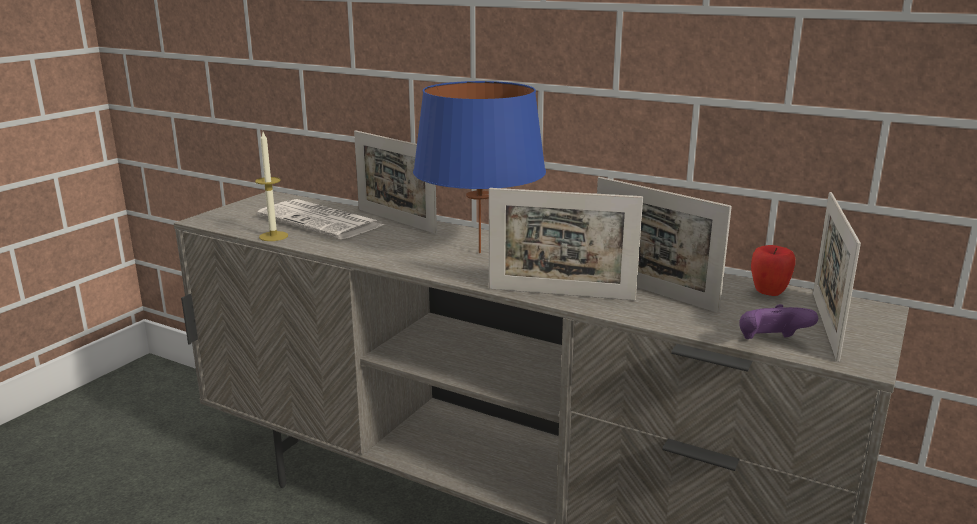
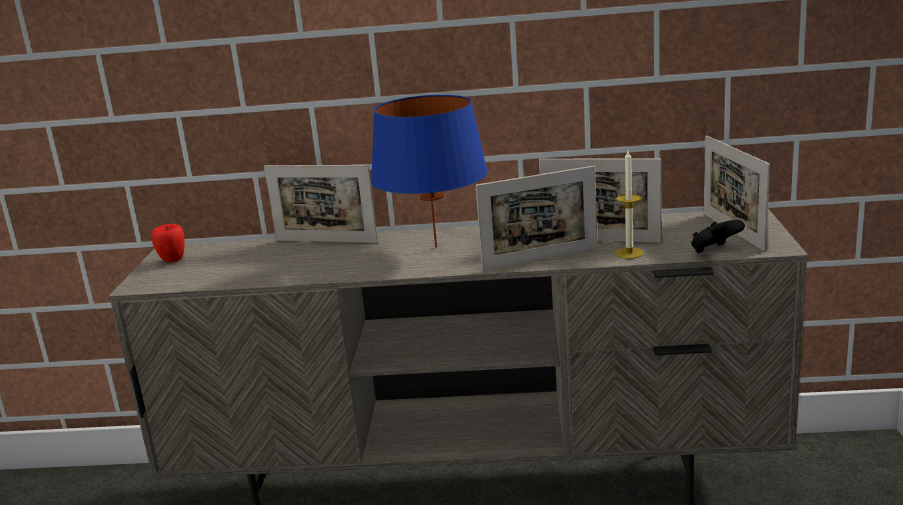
camera: 25 degrees left, 0 degrees up
candle [255,132,288,241] -> candle moved to [615,151,644,259]
newspaper [257,199,385,239] -> none
purple game controller [740,304,818,339] -> black game controller [691,220,745,253]
apple [751,245,795,296] -> apple moved to [151,224,185,262]

